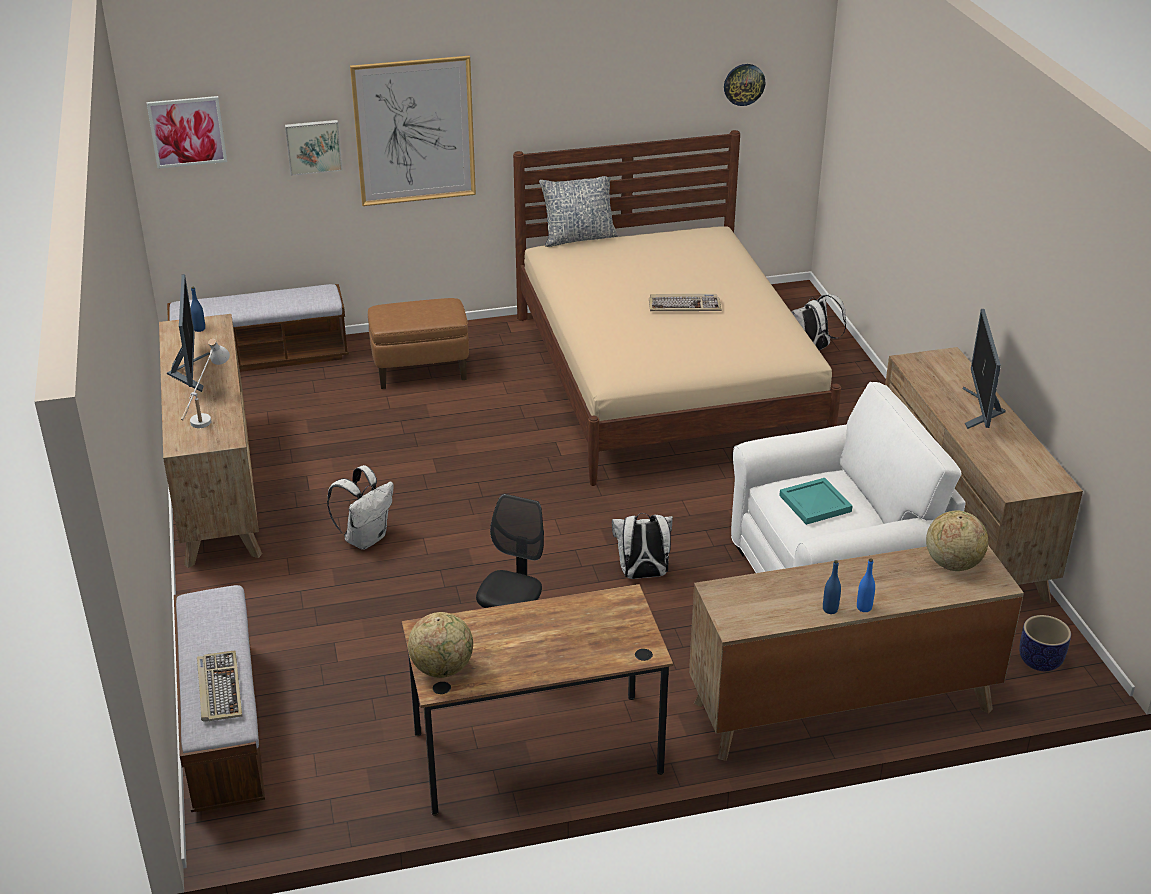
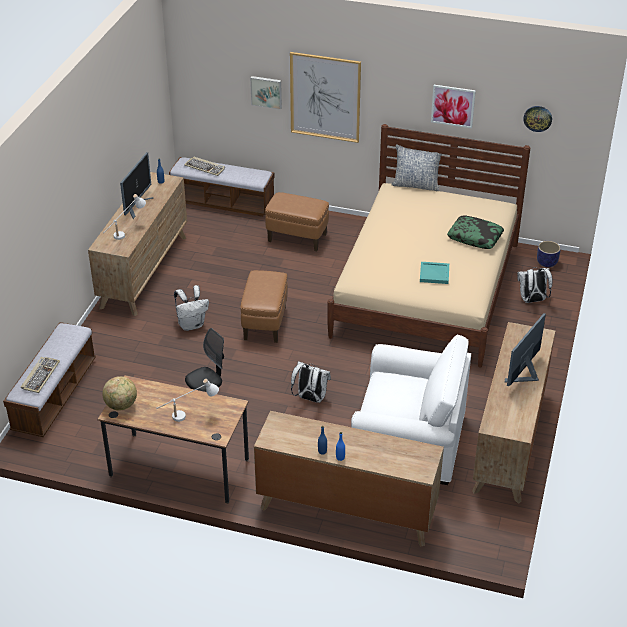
camera: 30 degrees right, 5 degrees up
picture [147,96,227,169] -> picture moved to [431,85,476,128]
keyboard [649,294,721,311] -> keyboard moved to [184,157,225,176]
turquoise tray [779,478,852,525] -> turquoise tray moved to [420,262,449,284]
globe [926,510,988,571] -> none
planter [1019,615,1071,671] -> planter moved to [537,241,561,267]
none -> white table lamp [156,379,219,422]
none -> brown ottoman [240,270,288,343]
none -> pillow [447,215,504,249]

